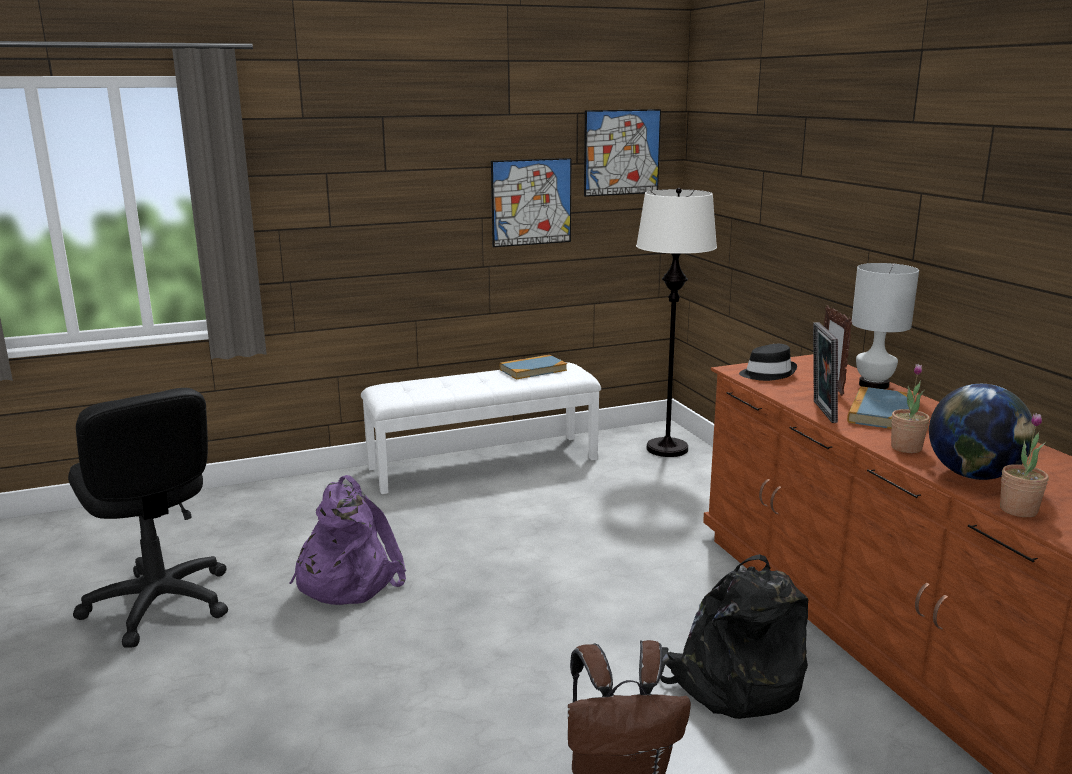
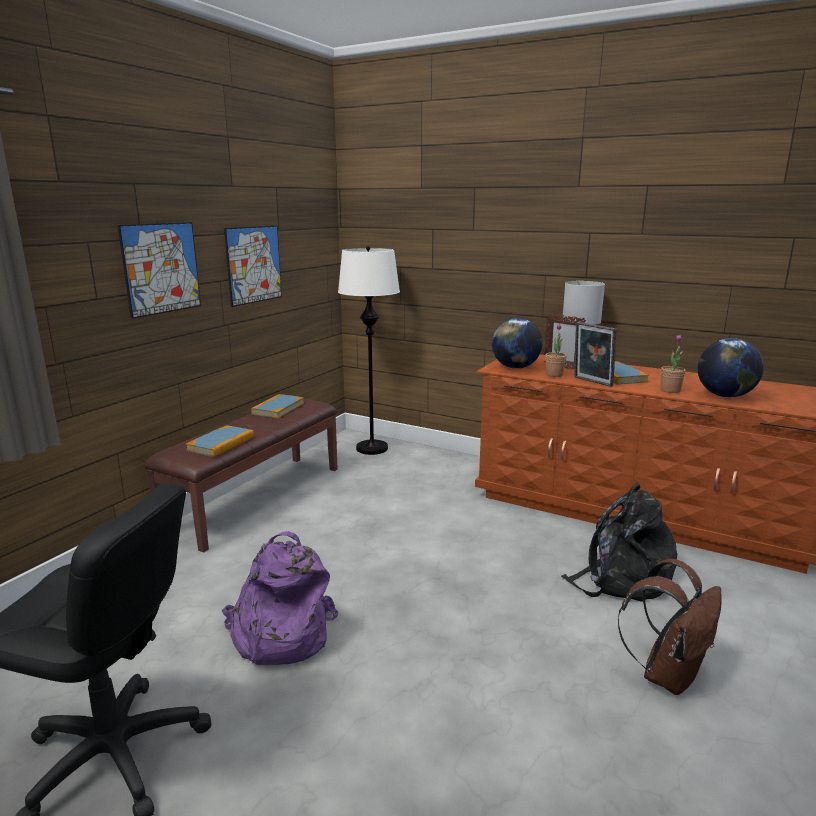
camera: 40 degrees left, 0 degrees up
white bench [361,362,601,494] -> brown bench [144,399,337,553]
picture [584,109,661,197] -> picture moved to [117,222,201,319]
black hat [739,344,797,381] -> globe [492,318,543,369]
potted plant [1000,413,1049,517] -> potted plant moved to [545,324,567,377]
none -> book [186,425,254,457]

